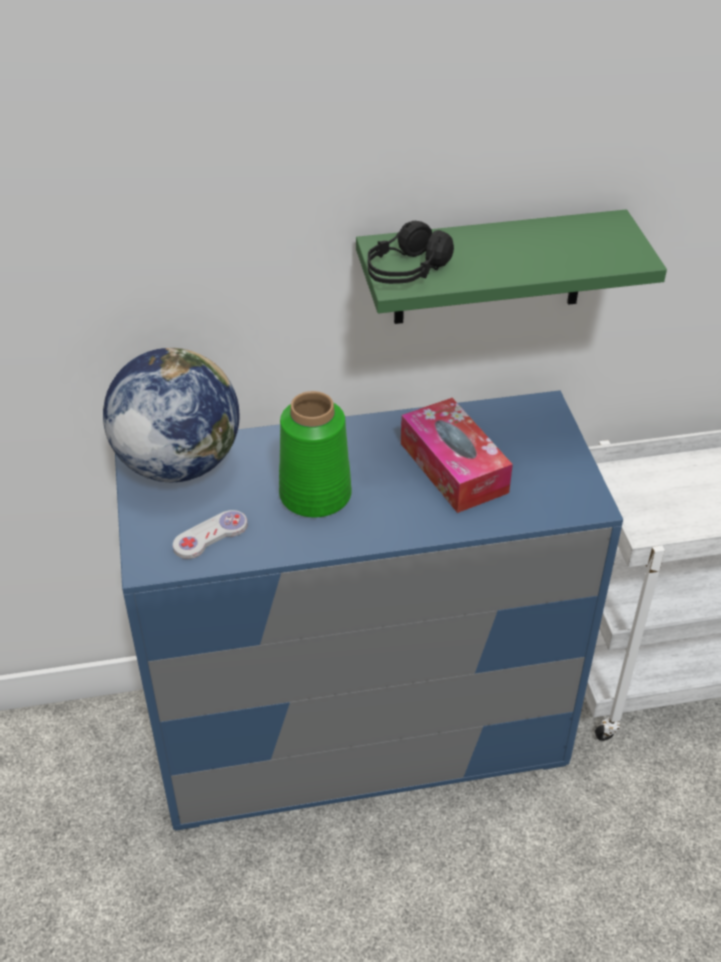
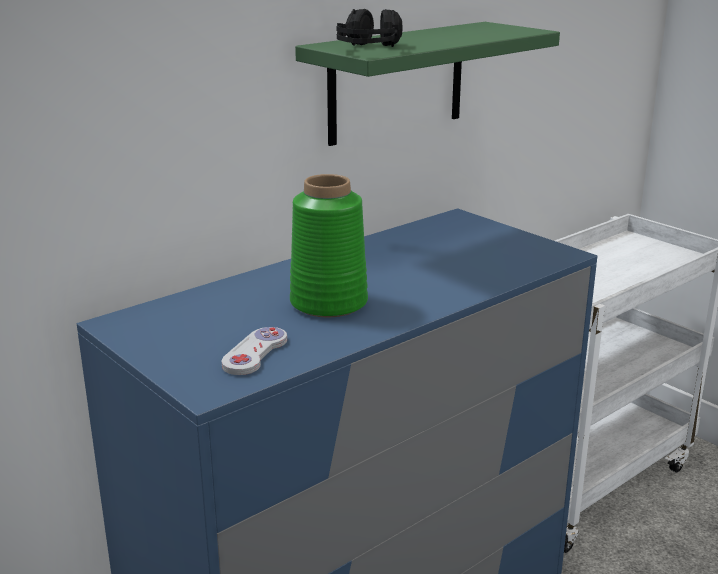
camera: 30 degrees left, 20 degrees down
globe [103,348,240,482] -> none
tissue box [401,398,513,513] -> none

